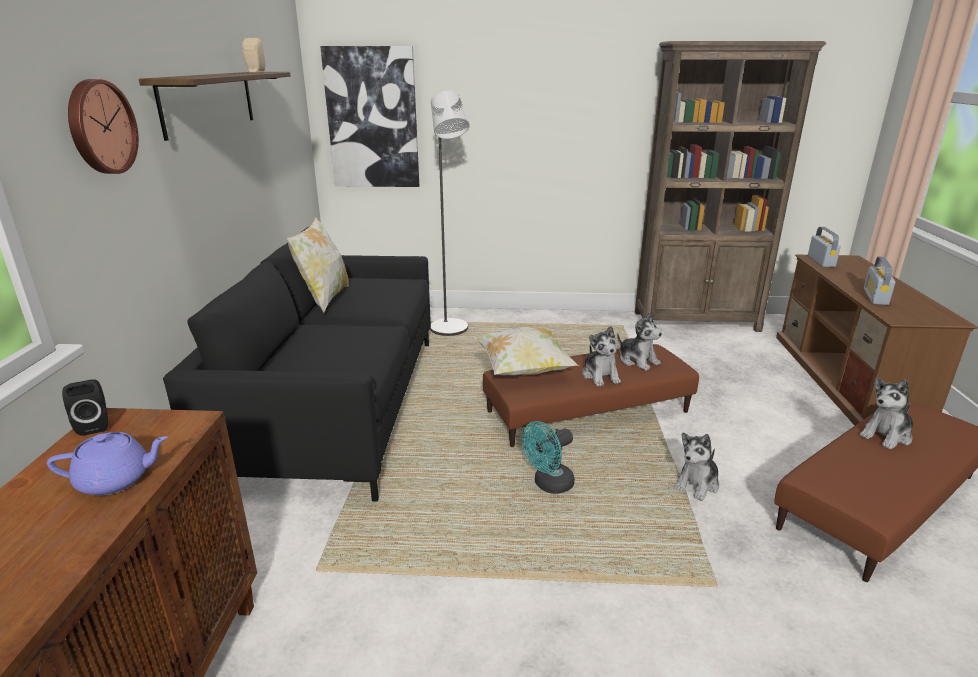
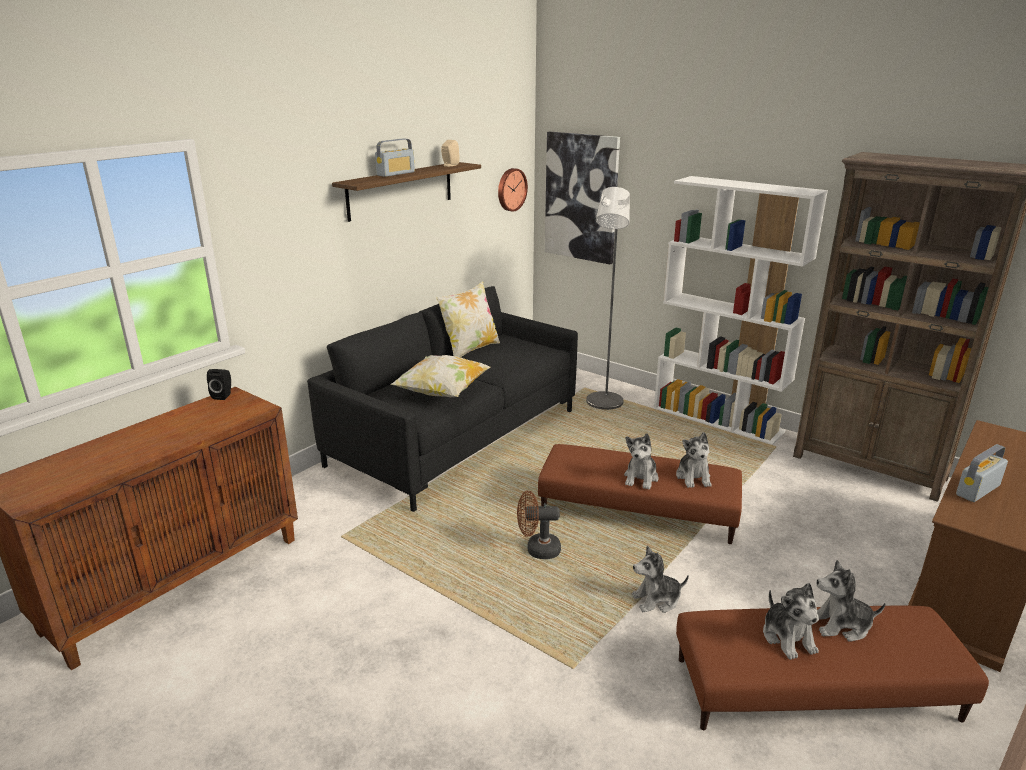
camera: 35 degrees right, 0 degrees up
purple teapot [47,432,168,496] -> none
wall clock [68,79,139,174] -> wall clock moved to [498,168,528,212]
pillow [474,327,579,375] -> pillow moved to [390,355,491,397]
turquoise fan [522,421,575,494] -> brown fan [517,491,561,559]
radio [808,227,841,267] -> radio moved to [375,138,415,177]
none -> white bookcase [654,176,828,445]
none -> plush toy [763,583,819,660]

